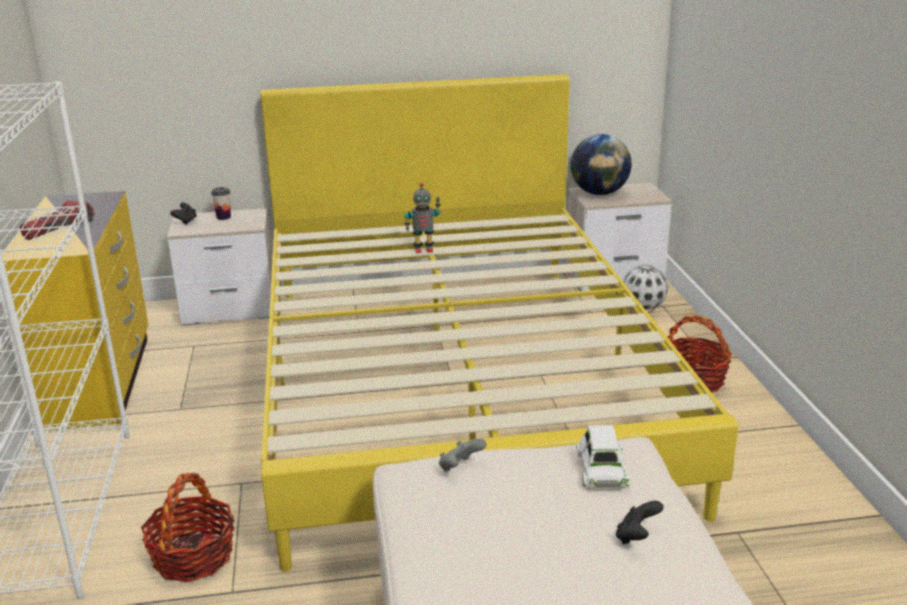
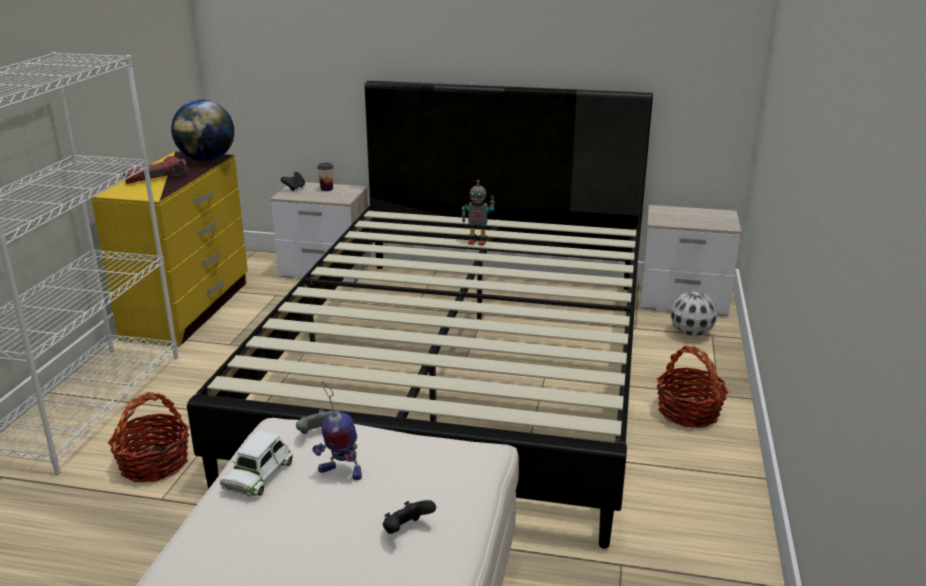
camera: 20 degrees right, 0 degrees up
yellow bed [260,74,738,572] -> black bed [187,81,653,549]
globe [571,134,631,195] -> globe moved to [171,99,234,161]
white toy car [576,425,630,489] -> white toy car moved to [219,430,293,497]
none -> toy robot [312,381,362,480]

